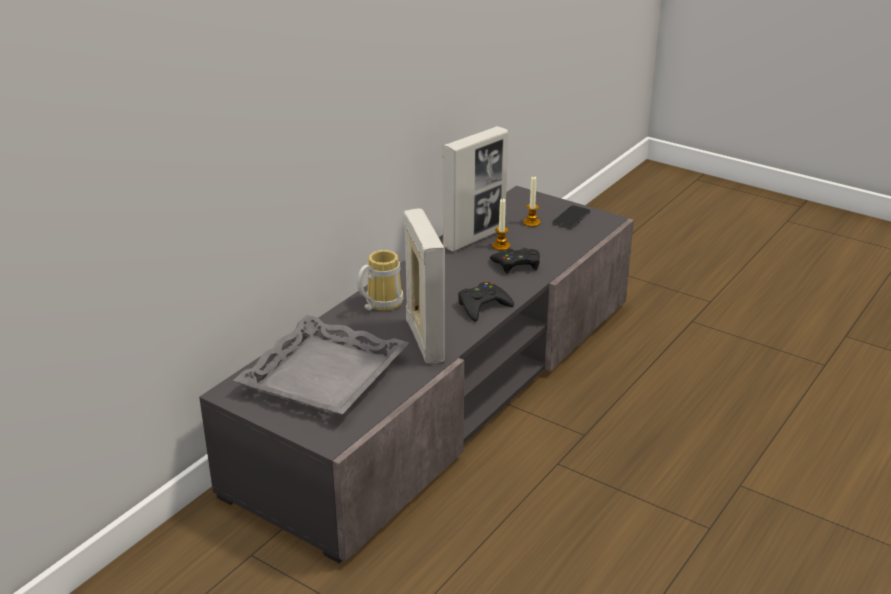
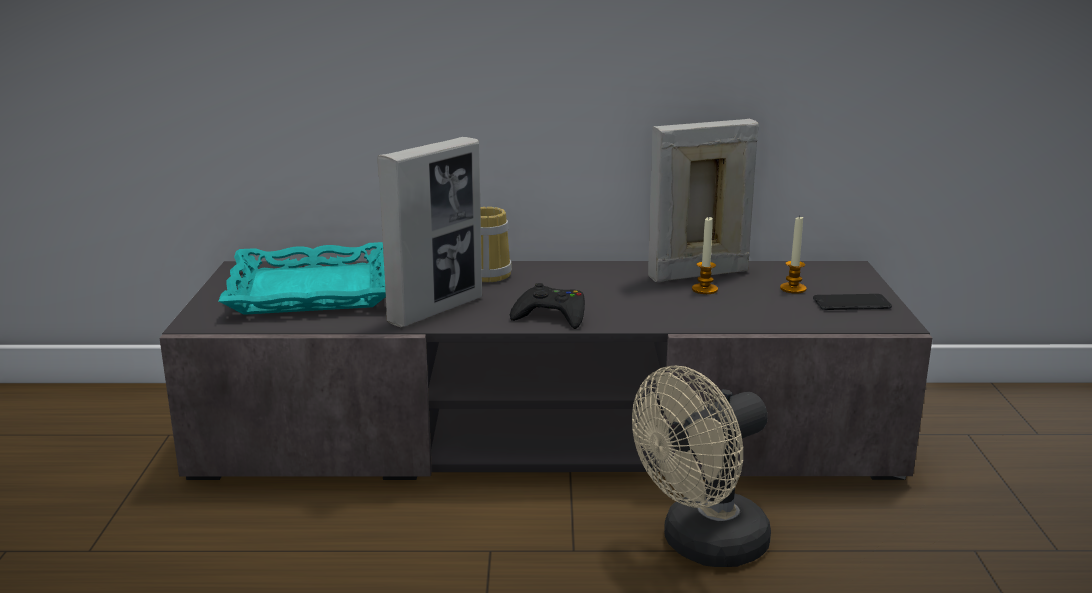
camera: 55 degrees right, 10 degrees down
grey tray [233,315,409,416] -> turquoise tray [218,242,386,315]
picture frame [443,126,508,251] -> picture frame turned 150 degrees clockwise [648,119,759,282]
black game controller [490,248,540,274] -> none
none -> beige fan [632,366,771,567]

